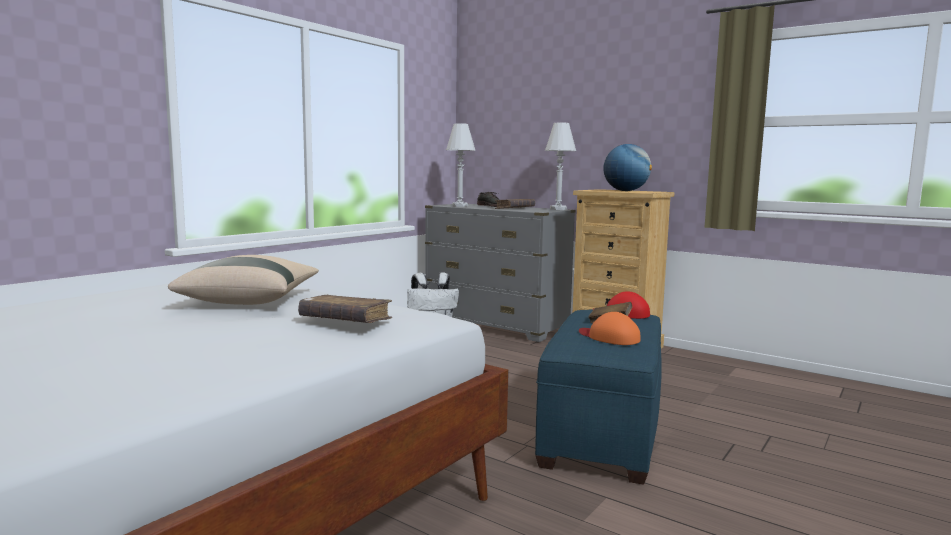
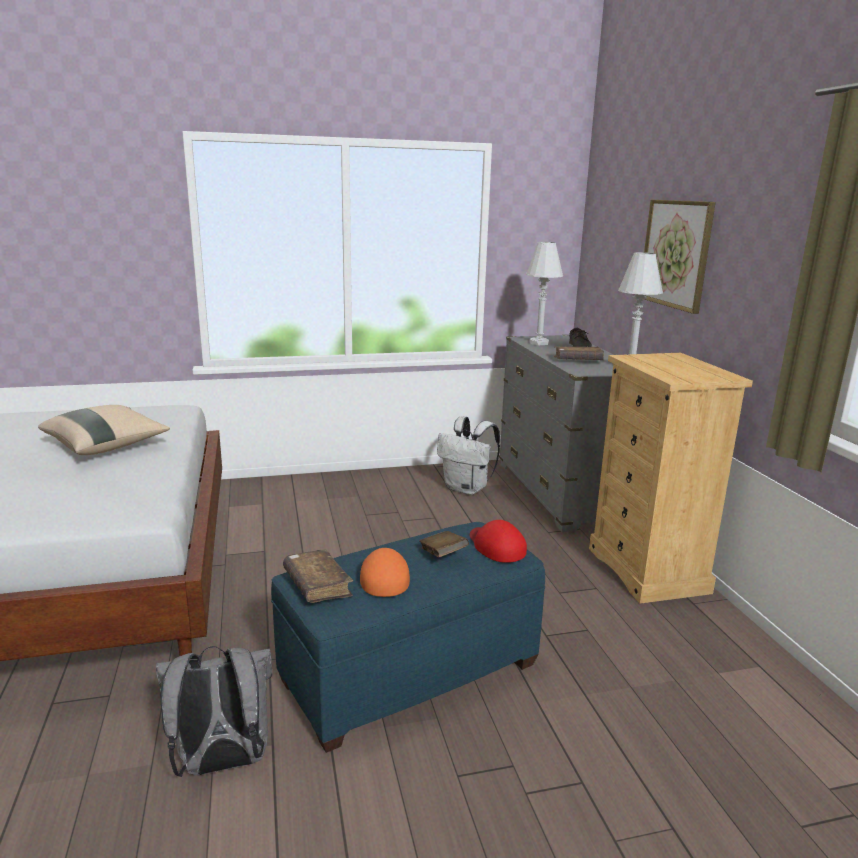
camera: 40 degrees right, 10 degrees up
brown book [298,295,392,323] -> brown book moved to [283,549,353,603]
globe [603,144,652,191] -> none
none -> grey backpack [156,646,272,777]
none -> picture [644,200,716,314]

